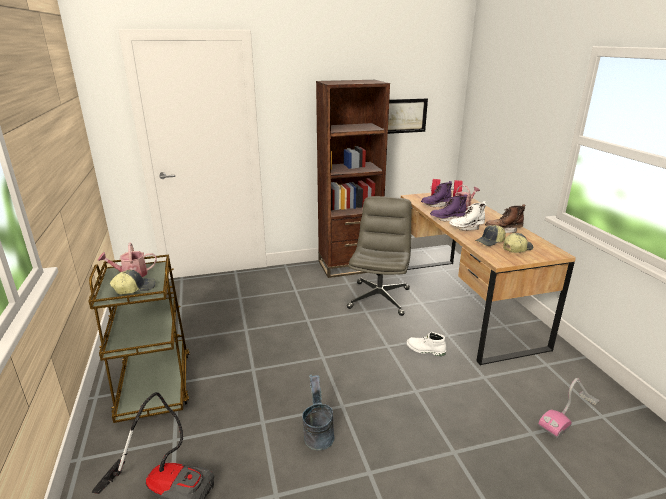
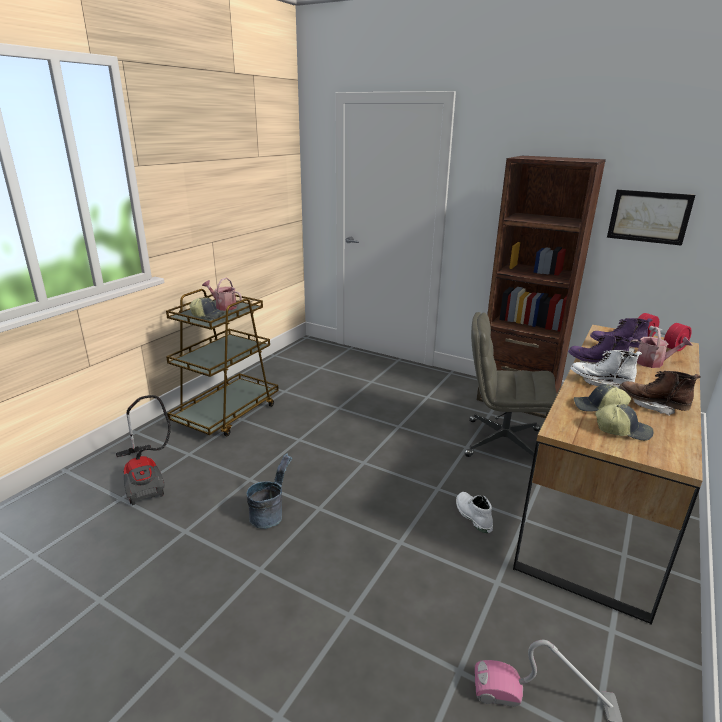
camera: 45 degrees right, 0 degrees up
grey office chair [347,196,412,316] -> grey office chair turned 135 degrees counterclockwise [465,312,557,457]

